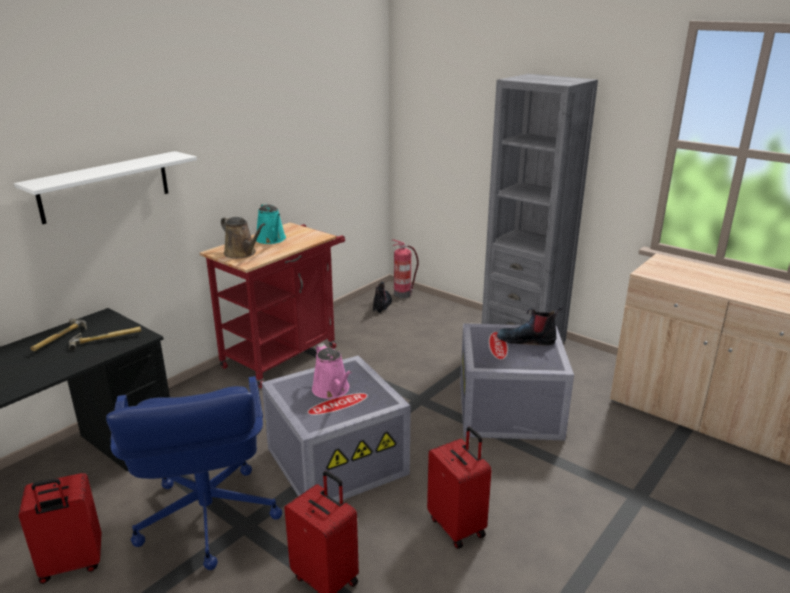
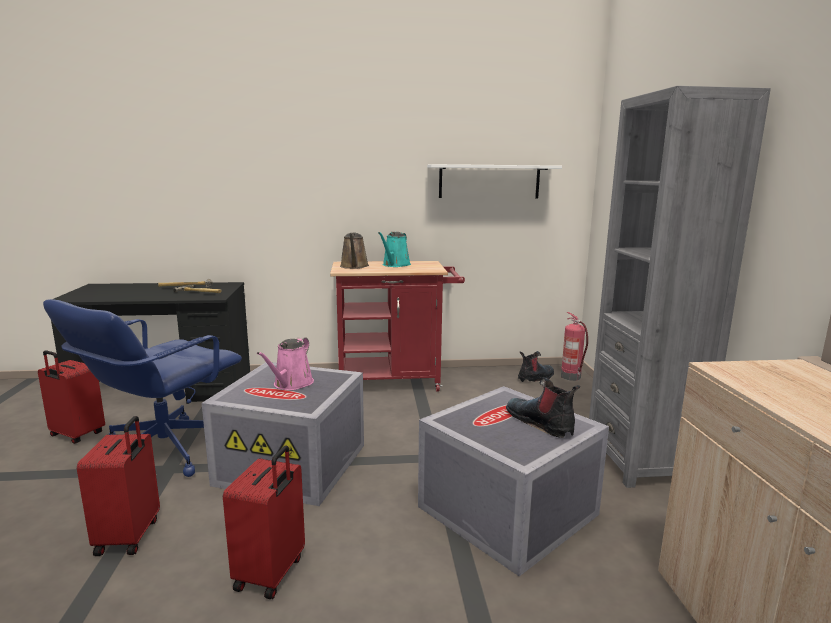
camera: 45 degrees right, 10 degrees down
white shelf [14,151,197,224] -> white shelf moved to [427,164,562,198]

